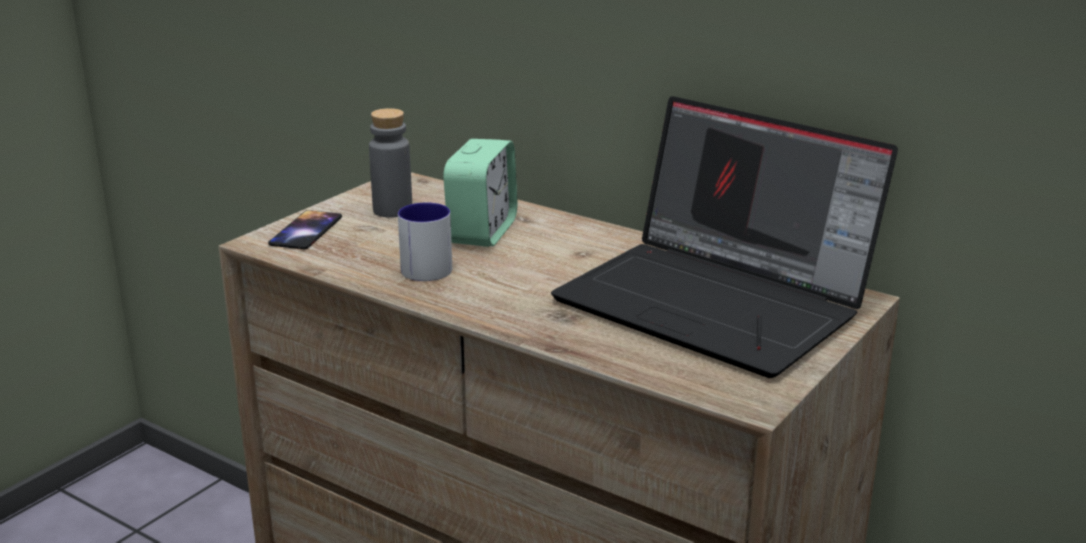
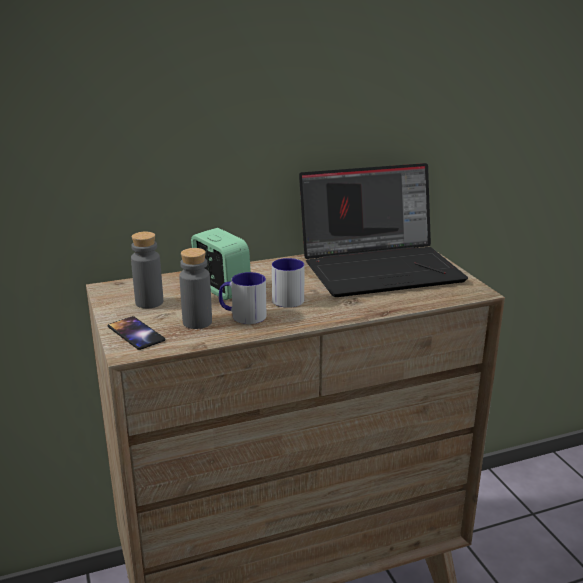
camera: 55 degrees left, 0 degrees up
none -> grey bottle [179,248,212,329]
none -> mug [272,258,305,308]

